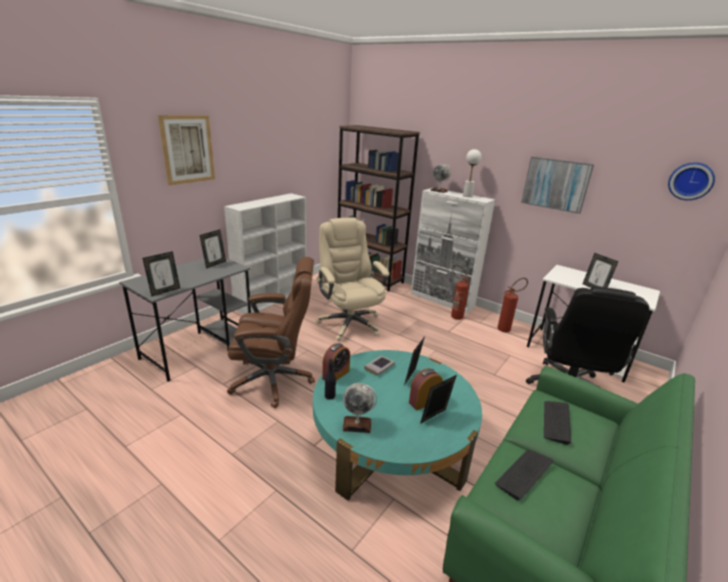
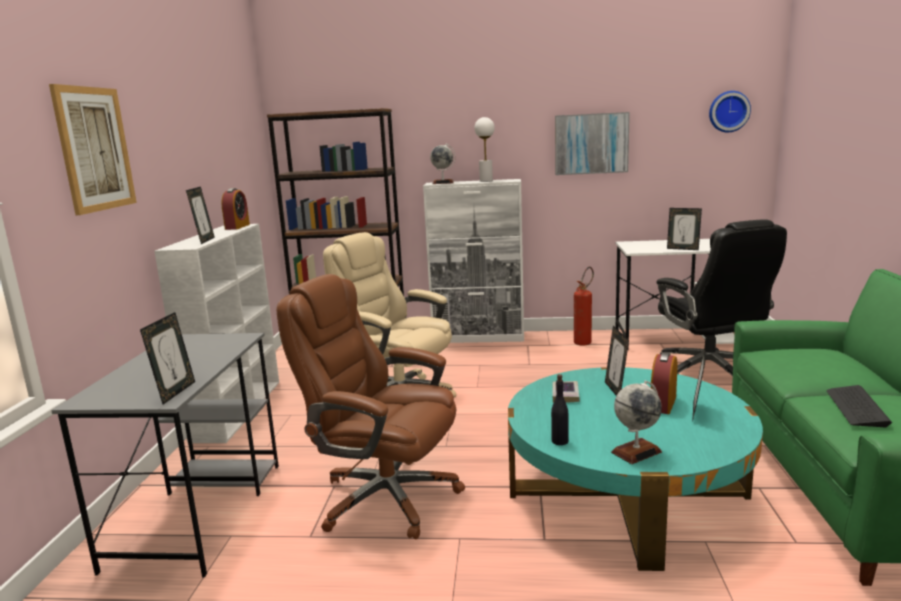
camera: 30 degrees left, 10 degrees down
picture frame [199,229,226,269] -> picture frame moved to [186,187,215,244]
brown office chair [227,257,315,408] -> brown office chair turned 120 degrees counterclockwise [277,274,465,539]
alarm clock [322,343,350,381] -> alarm clock moved to [221,188,250,230]
fire extinguisher [451,265,471,320] -> none
keyboard [544,401,571,445] -> none

